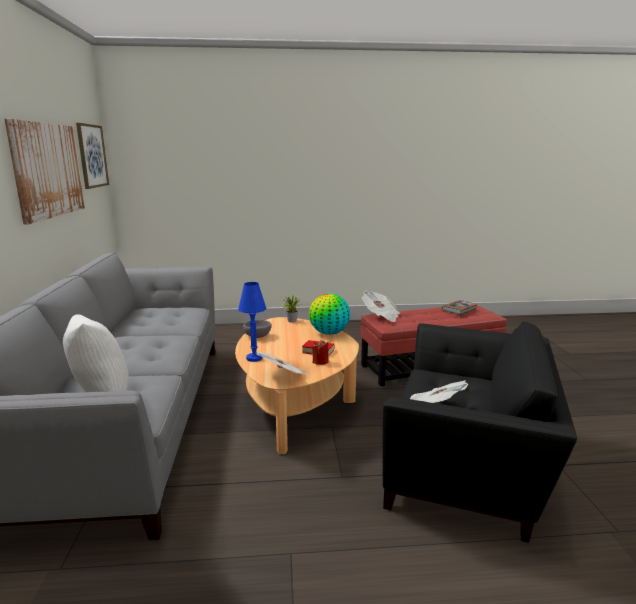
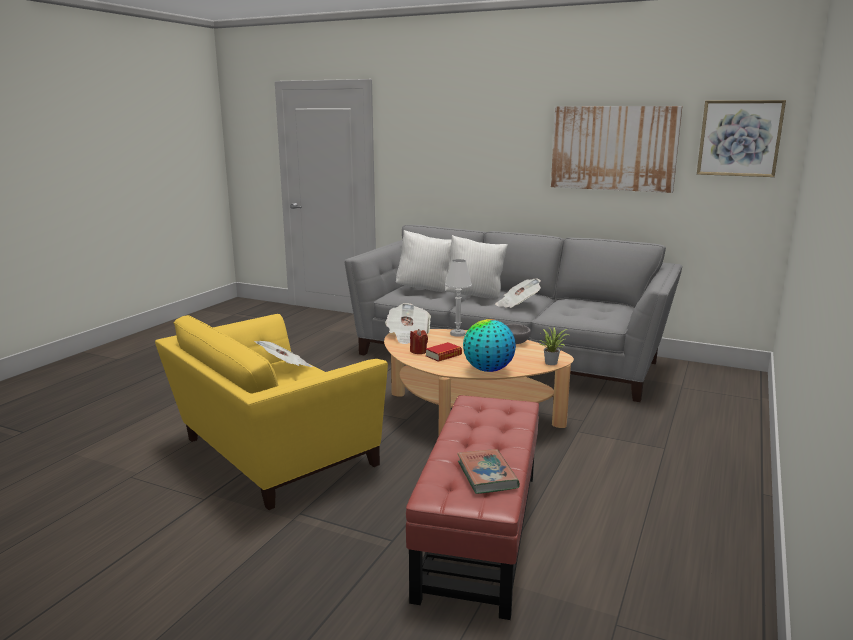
camera: 120 degrees right, 0 degrees up
blue table lamp [238,282,266,362] -> white table lamp [445,259,472,337]
newspaper [362,291,400,322] -> newspaper moved to [495,279,541,308]
black armchair [382,322,577,543] -> yellow armchair [155,314,388,510]
none -> white pillow [445,235,508,299]

